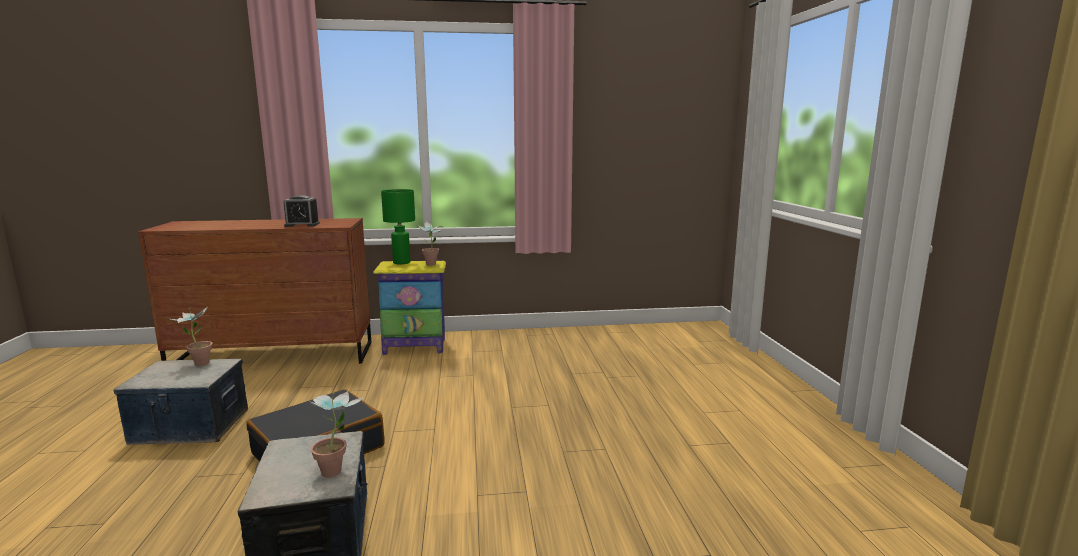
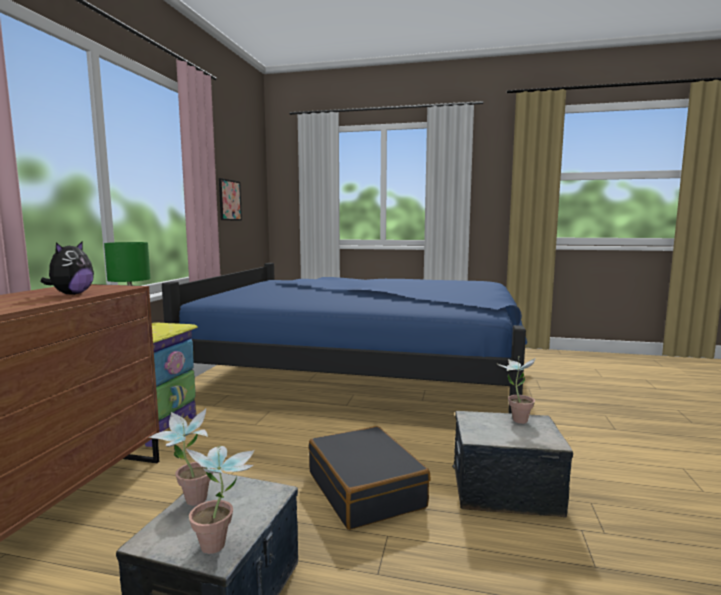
camera: 70 degrees left, 5 degrees down
alarm clock [284,195,320,227] -> plush toy [41,241,94,295]
potted plant [417,220,442,266] -> potted plant moved to [186,445,254,554]
none -> blue bed [162,263,527,414]
none -> picture [219,178,242,221]

